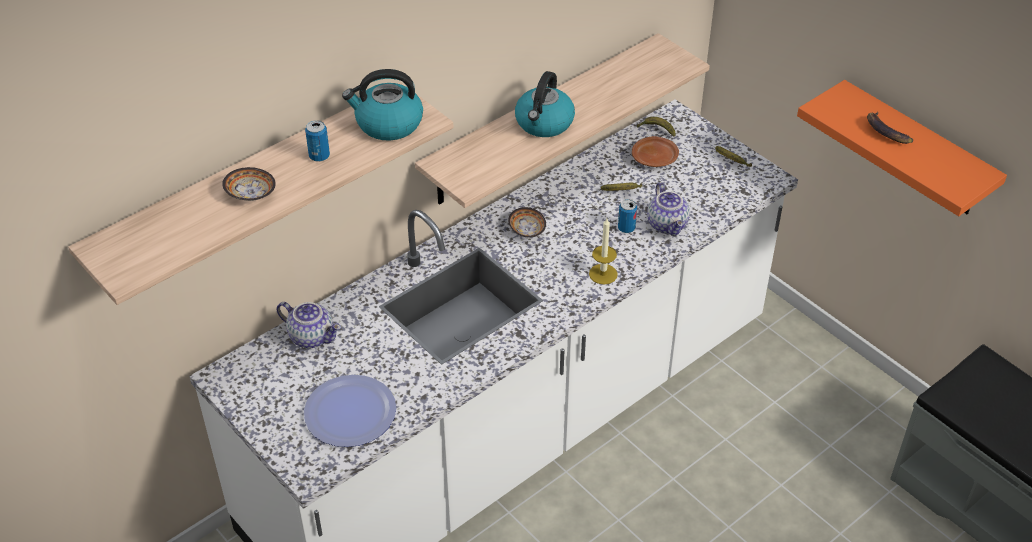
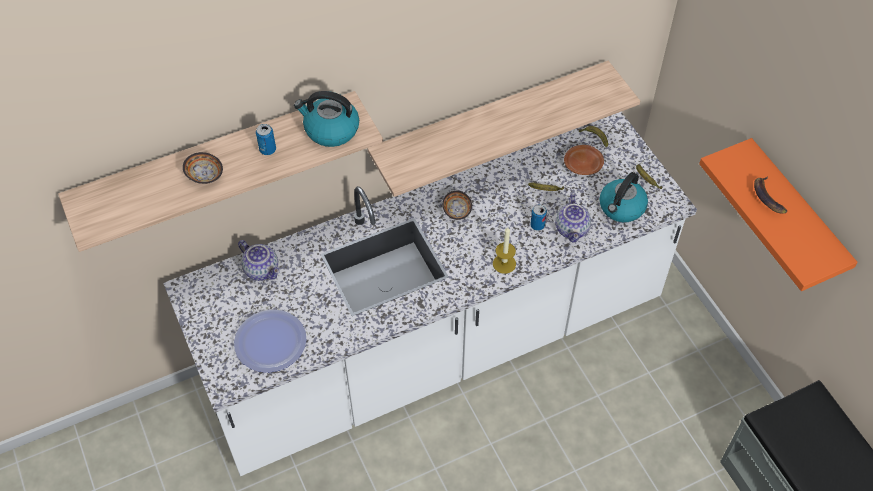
camera: 15 degrees right, 10 degrees up
kettle [515,71,575,137] -> kettle moved to [600,172,648,222]

